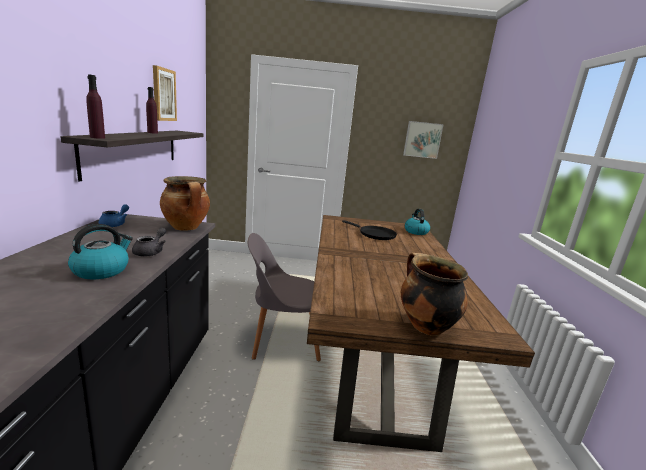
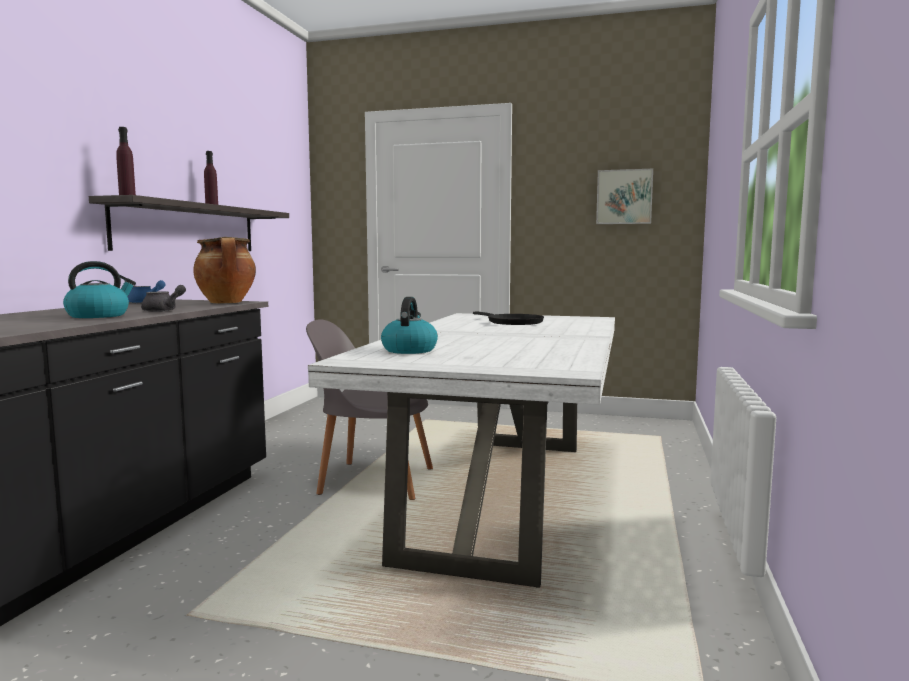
camera: 15 degrees right, 10 degrees down
picture [153,65,177,121] -> none
brown dining table [307,215,535,452] -> white dining table [308,313,615,588]
cooking pot [401,253,468,336] -> none
kettle [405,209,430,235] -> kettle moved to [381,297,438,354]

